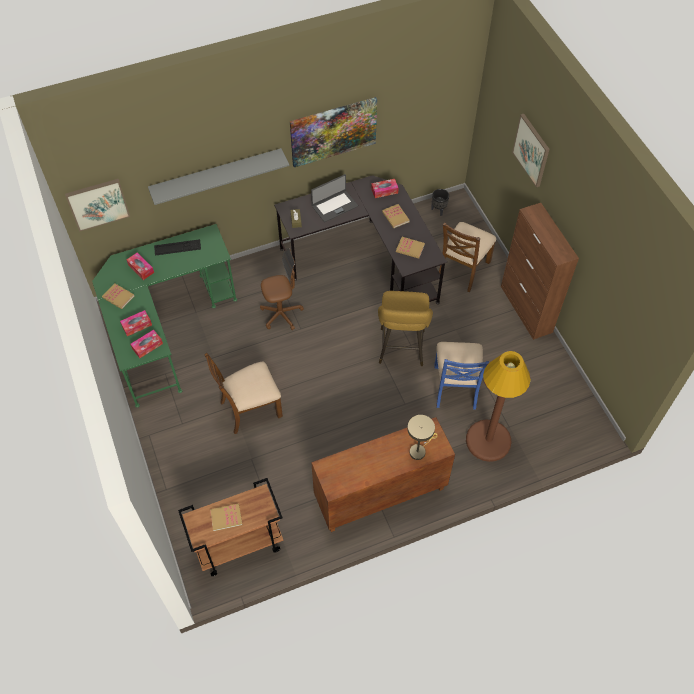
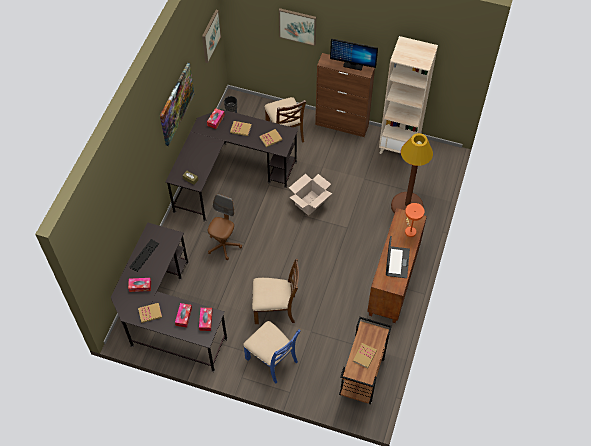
camera: 50 degrees left, 0 degrees up
picture [65,179,130,232] -> picture moved to [202,10,221,63]
green desk [92,224,237,407] -> black desk [111,222,228,372]
grey shelf [148,148,289,205] -> none
brown chair [204,353,283,434] -> brown chair turned 105 degrees counterclockwise [252,258,299,324]
laptop [311,174,358,222] -> laptop moved to [386,236,410,278]
yellow stool [378,291,433,366] -> cardboard box [289,174,332,215]
beige table lamp [407,415,437,460] -> orange table lamp [405,203,425,237]
blue chair [435,342,489,410] -> blue chair moved to [243,321,300,384]
none -> monitor [330,39,378,70]
none -> beige bookcase [379,36,438,154]

